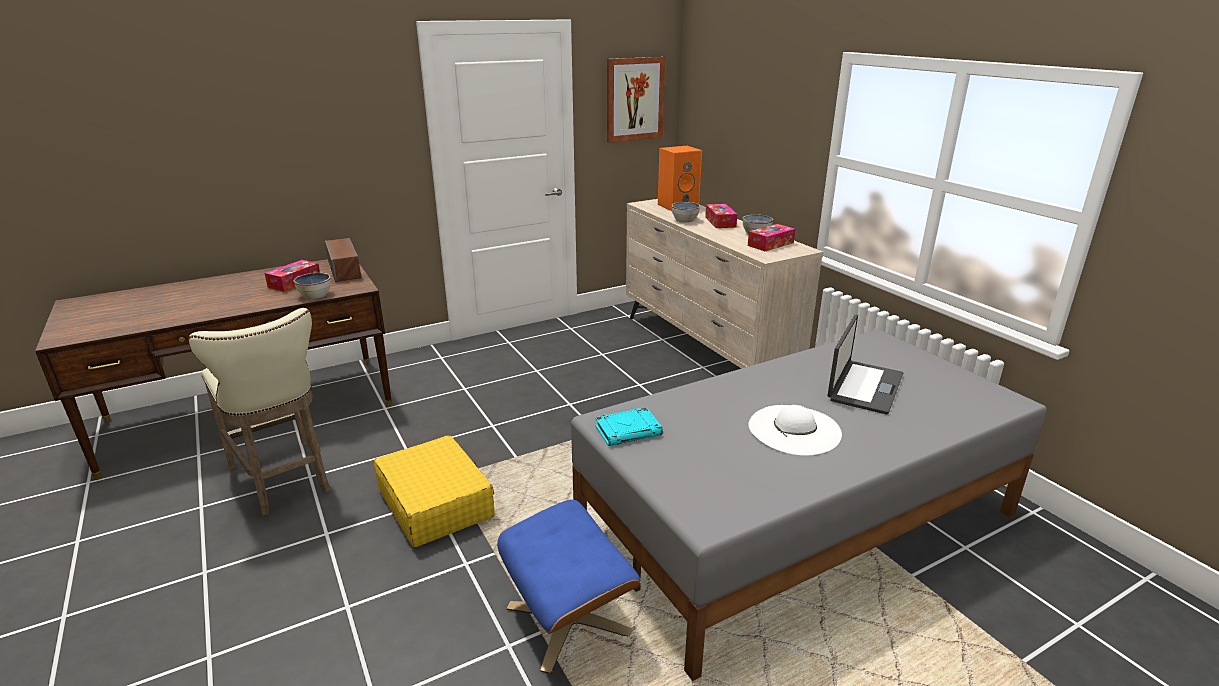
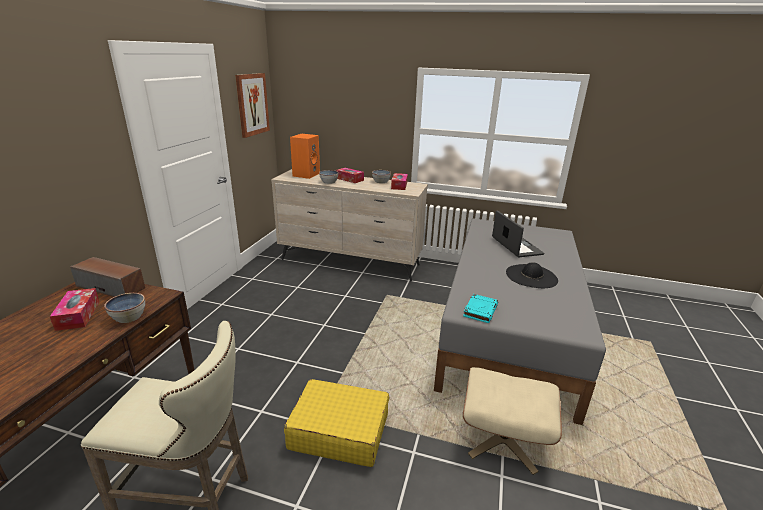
camera: 45 degrees left, 0 degrees up
blue ottoman [497,500,641,674] -> beige ottoman [463,367,562,475]
white hat [748,405,842,456] -> black hat [506,262,558,288]

